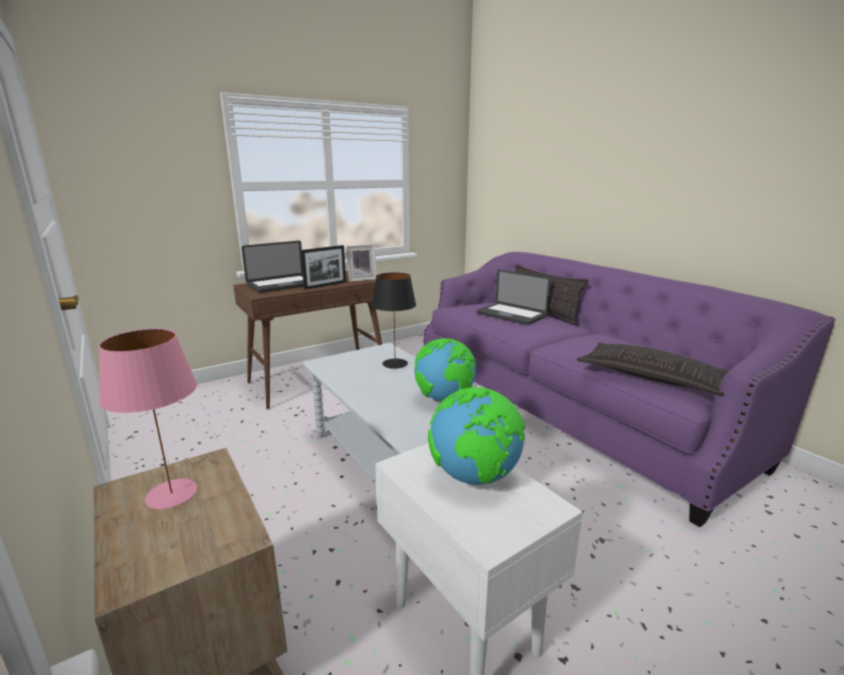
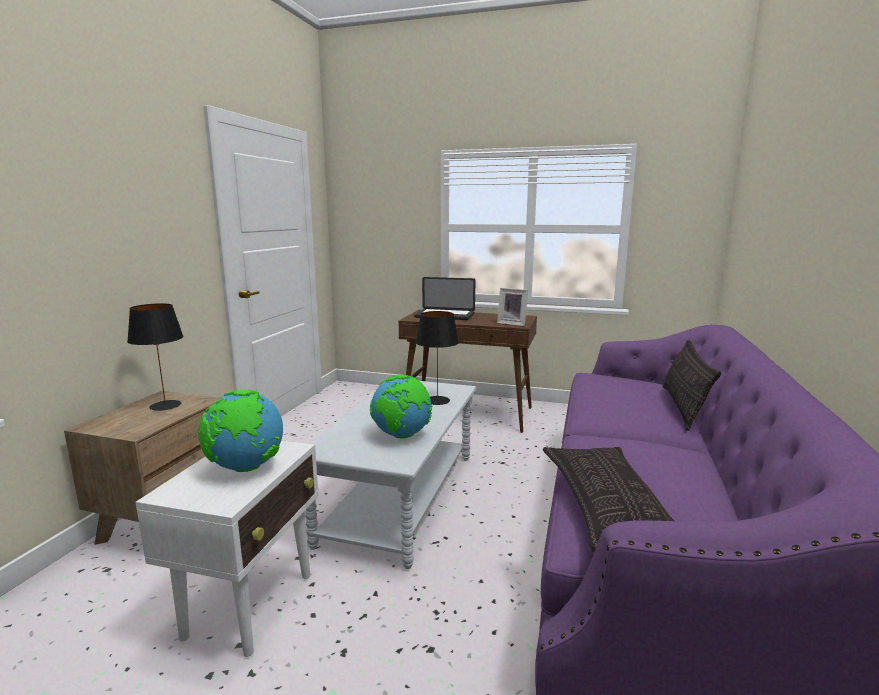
camera: 50 degrees right, 5 degrees down
pink table lamp [99,329,197,509] -> black table lamp [127,303,184,411]
picture frame [301,245,346,290] -> none
laptop [476,270,550,325] -> none

